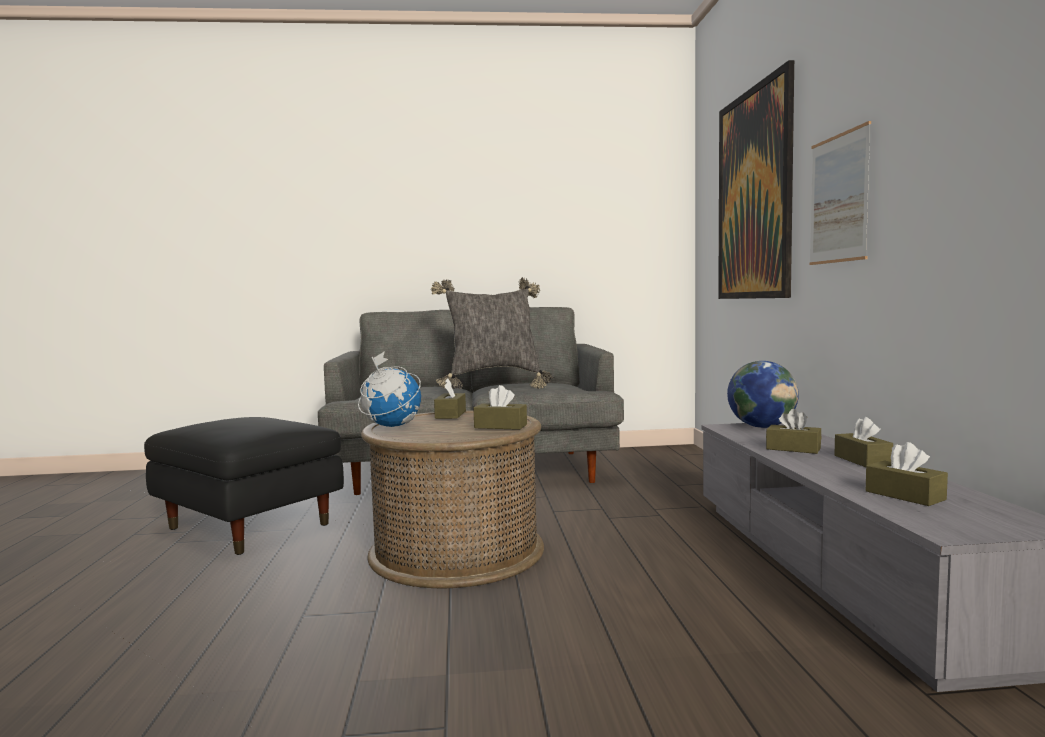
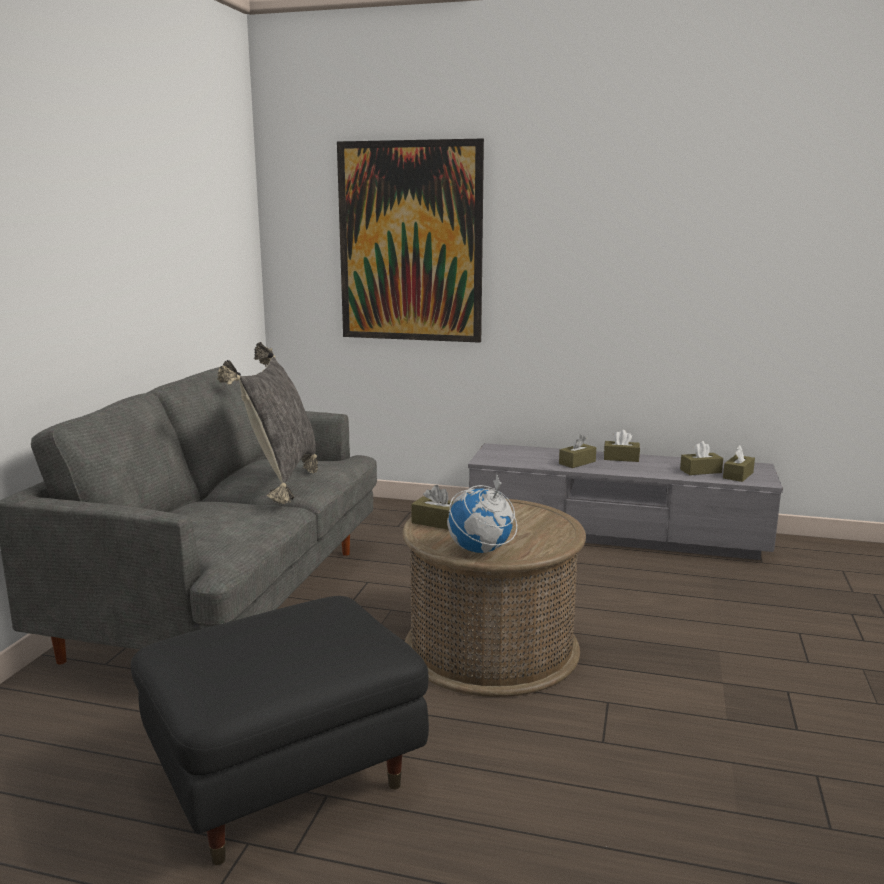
camera: 70 degrees left, 10 degrees up
brown tissue box [474,385,527,430] -> brown tissue box moved to [723,445,755,482]
globe [727,361,799,428] -> none
picture [809,121,871,265] -> none

